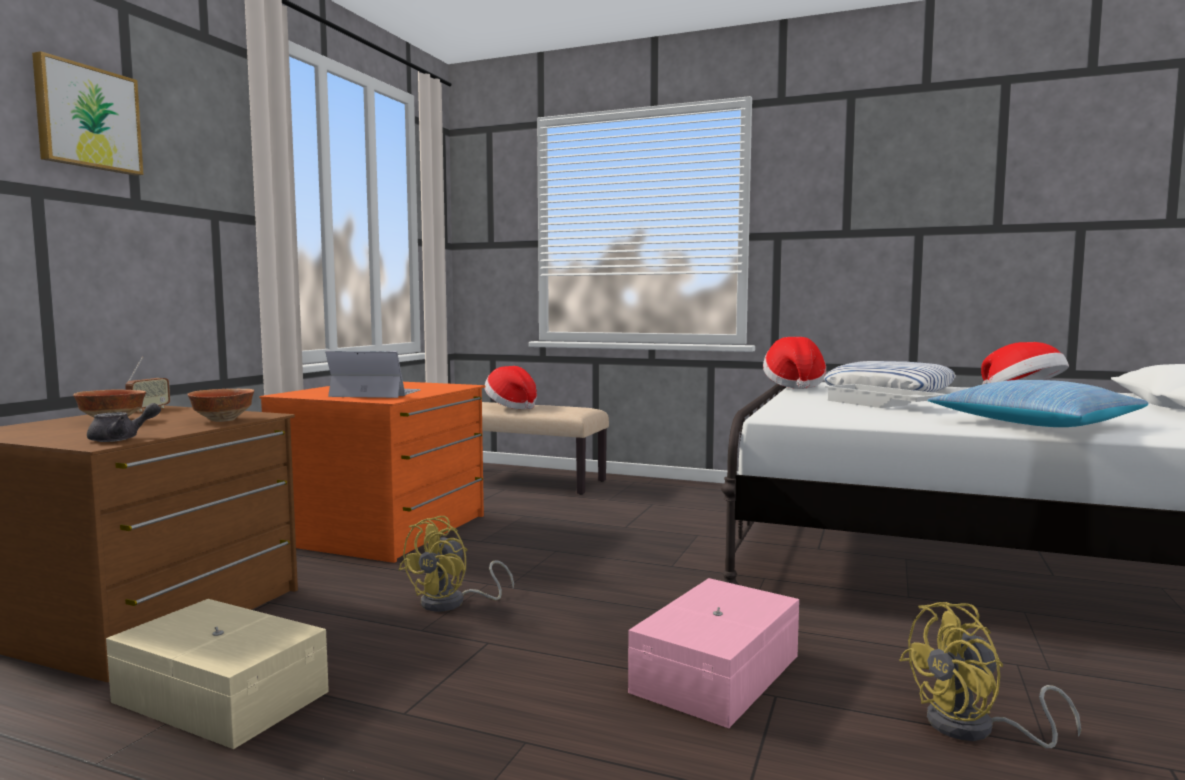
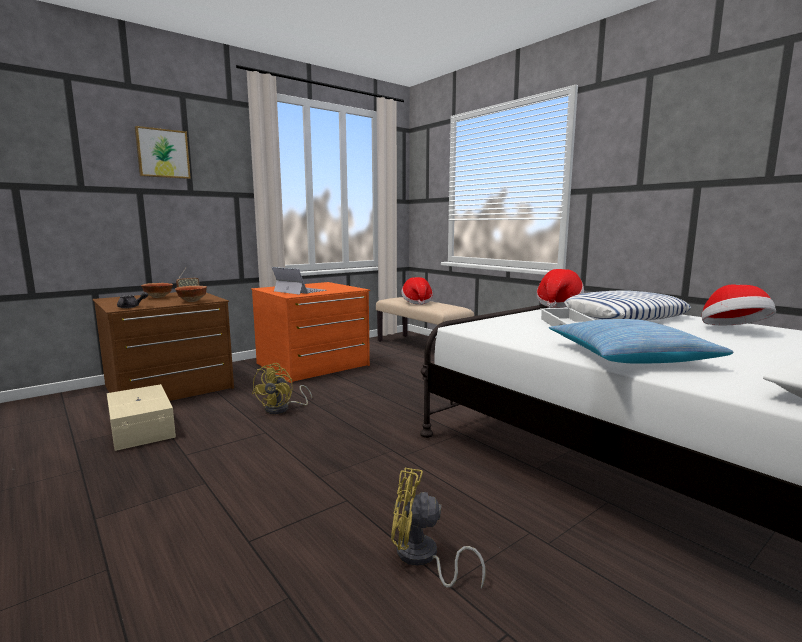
camera: 30 degrees right, 5 degrees up
yellow fan [399,516,514,612] -> yellow fan turned 45 degrees counterclockwise [252,363,312,414]
pink storage box [628,578,799,728] -> none

